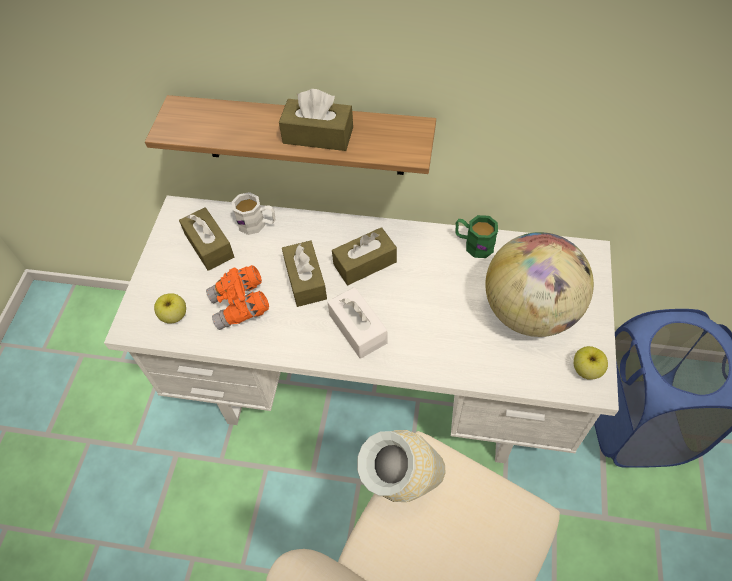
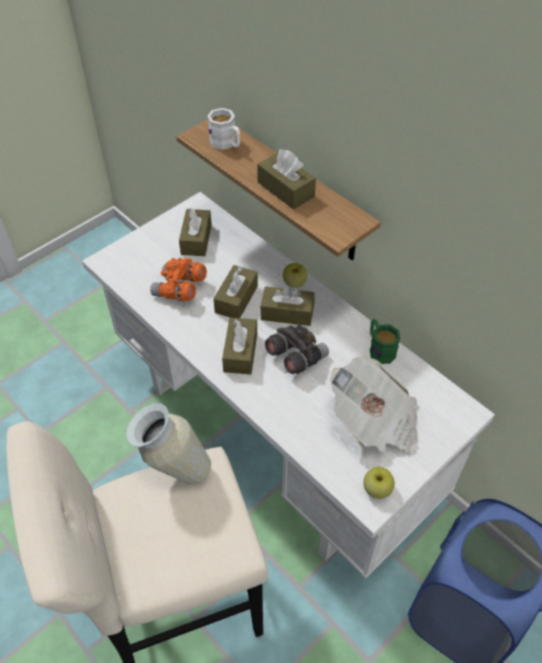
camera: 35 degrees right, 5 degrees down
apple [154,293,186,324] -> apple moved to [283,263,308,288]
white mug [232,192,275,235] -> white mug moved to [207,108,240,150]
white tissue box [328,287,387,359] -> brown tissue box [222,318,257,375]
globe [485,232,594,337] -> newspaper [330,357,419,453]
none -> grey binoculars [265,324,329,374]

